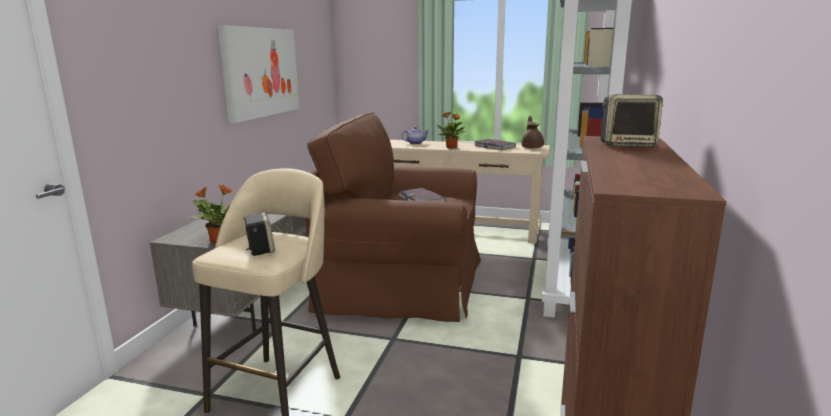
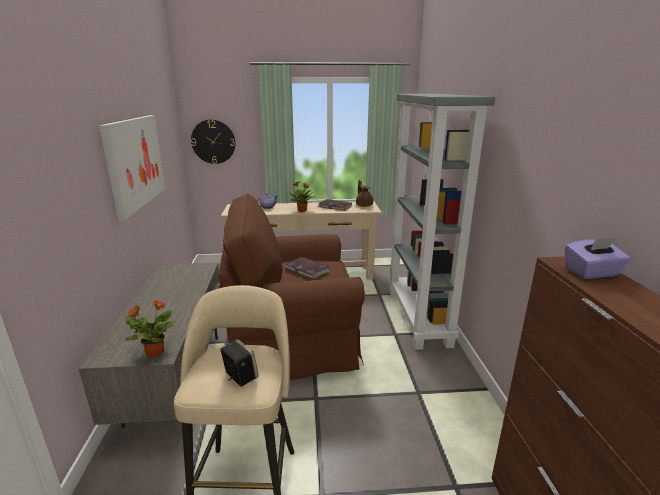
camera: 20 degrees left, 5 degrees up
speaker [601,94,663,147] -> purple tissue box [565,238,631,279]
none -> wall clock [191,119,235,164]

